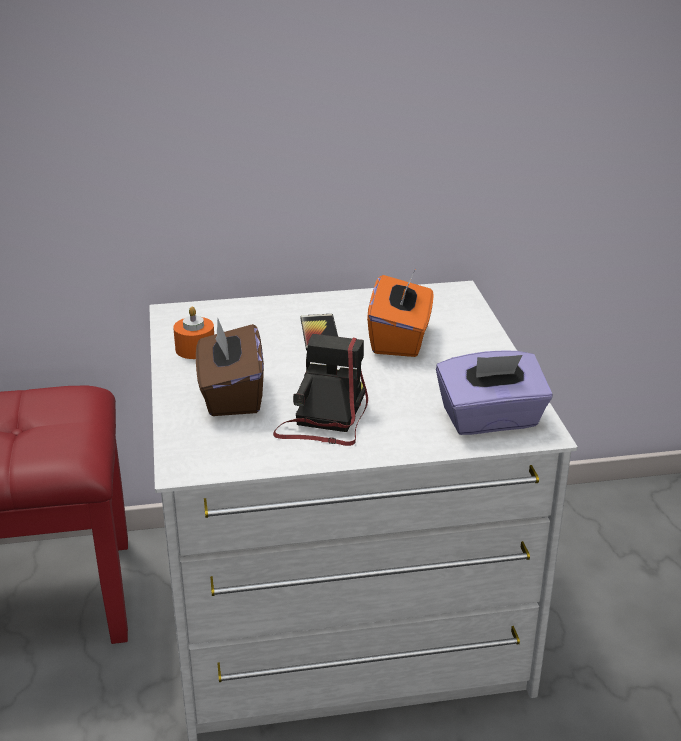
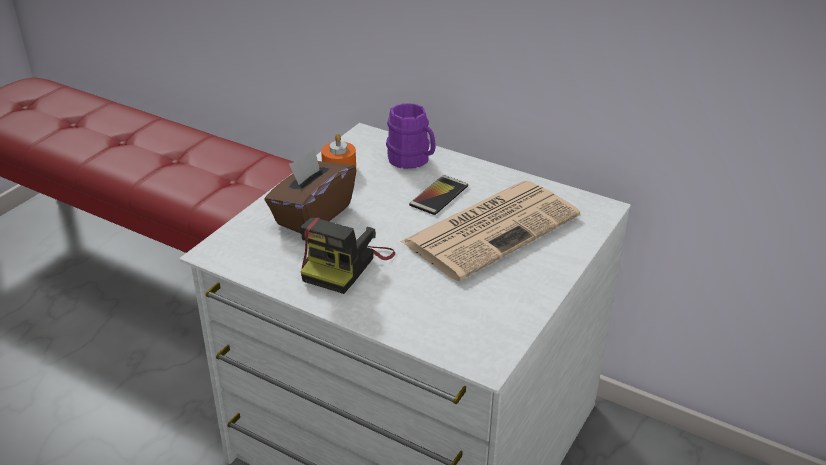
camera: 40 degrees right, 5 degrees up
camera [273,334,368,446] -> camera turned 150 degrees clockwise [301,217,395,294]
orange tissue box [367,272,434,357] -> newspaper [400,181,580,281]
purple tissue box [436,351,553,435] -> none
none -> purple mug [386,103,436,169]

